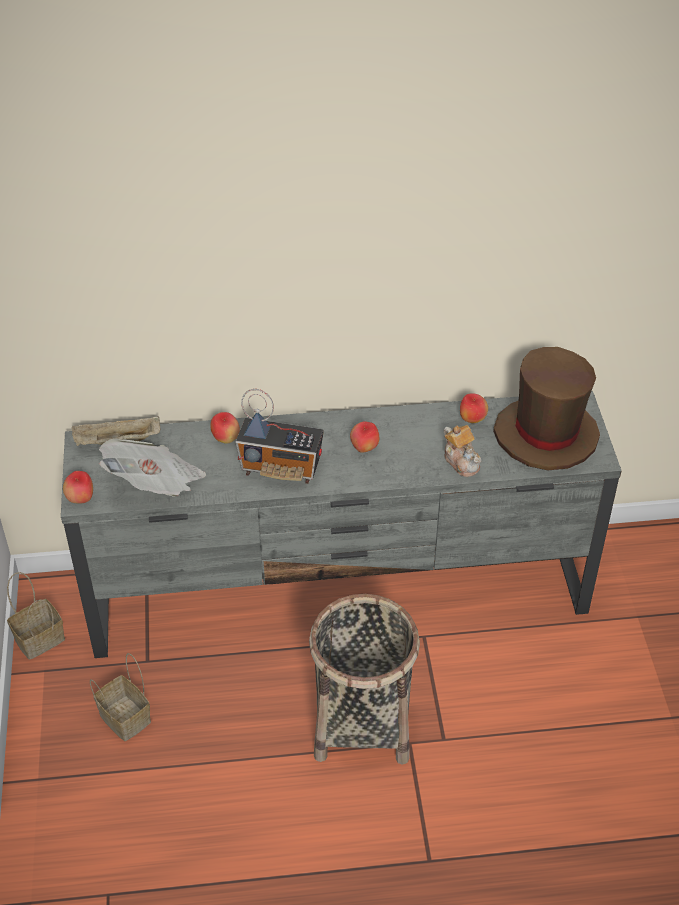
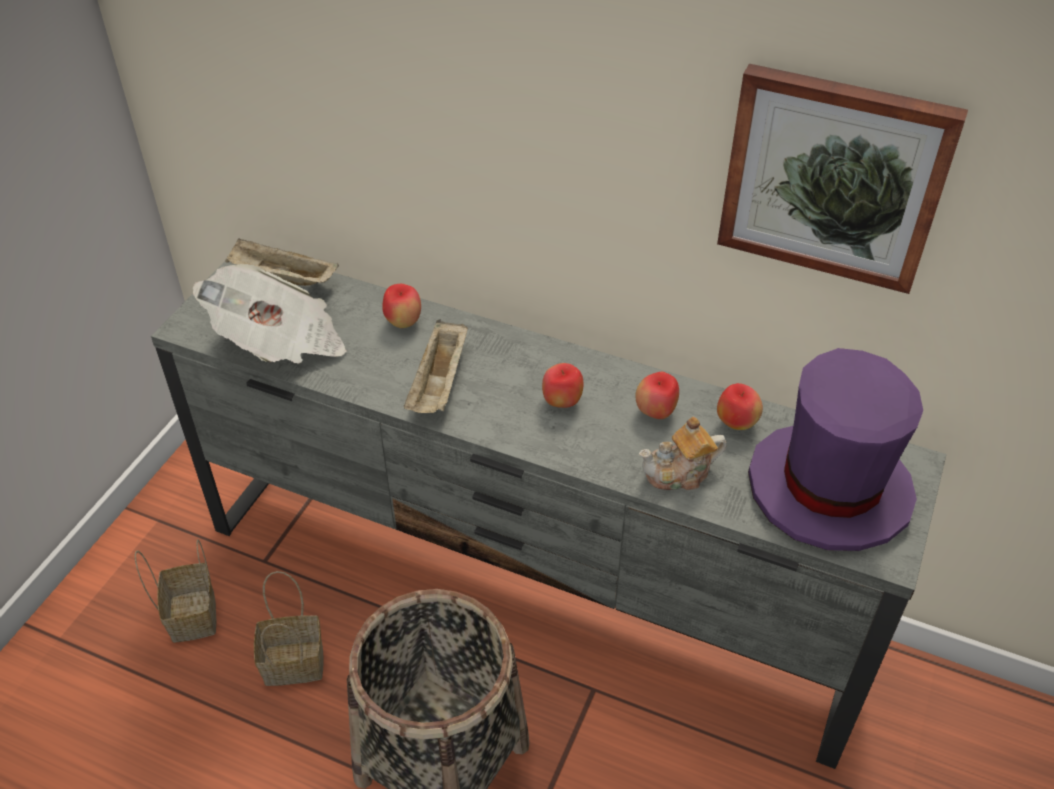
camera: 30 degrees right, 0 degrees up
basket [7,572,65,660] -> basket moved to [254,571,324,686]
apple [63,471,93,504] -> apple moved to [636,372,679,419]
radio [235,389,324,484] -> beige tray [404,319,468,413]
teapot [443,425,481,477] -> teapot turned 75 degrees clockwise [639,417,726,490]
brown hat [493,347,600,470] -> purple hat [748,348,923,551]
none -> picture [717,64,968,294]

